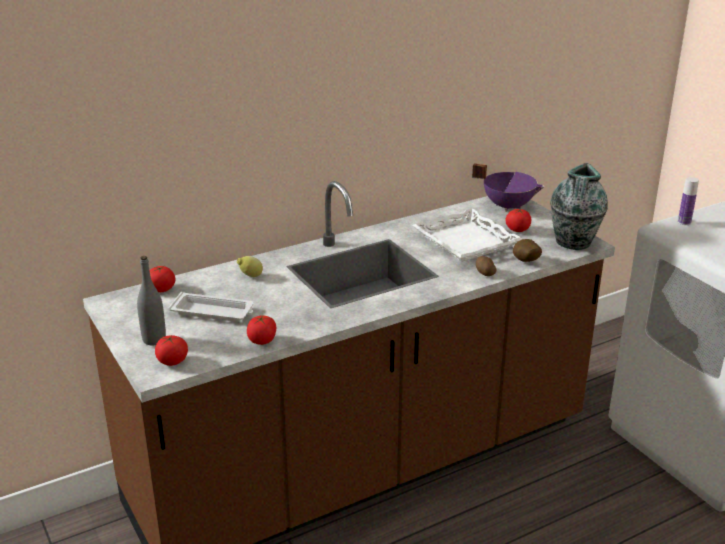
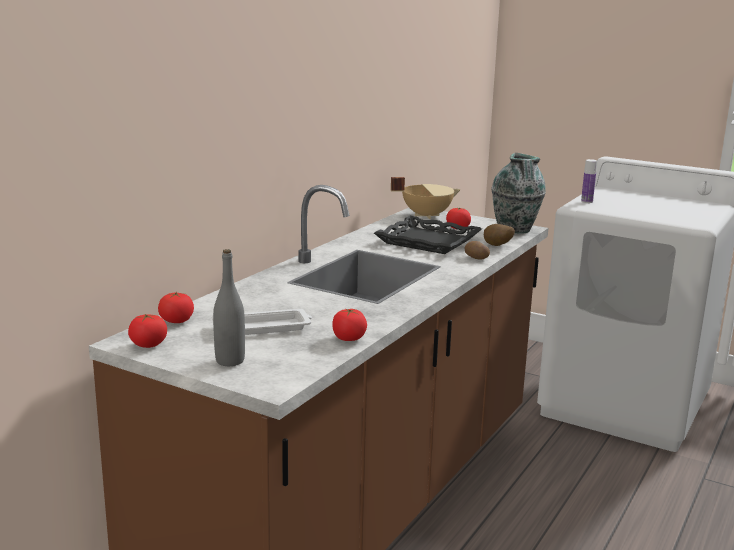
camera: 30 degrees left, 10 degrees down
tomato [155,335,188,366] -> tomato moved to [128,314,167,348]
lemon [237,256,263,277] -> none
white tray [412,209,522,262] -> black tray [374,216,482,254]
purple cooking pot [472,163,545,212] -> beige cooking pot [391,177,461,219]

